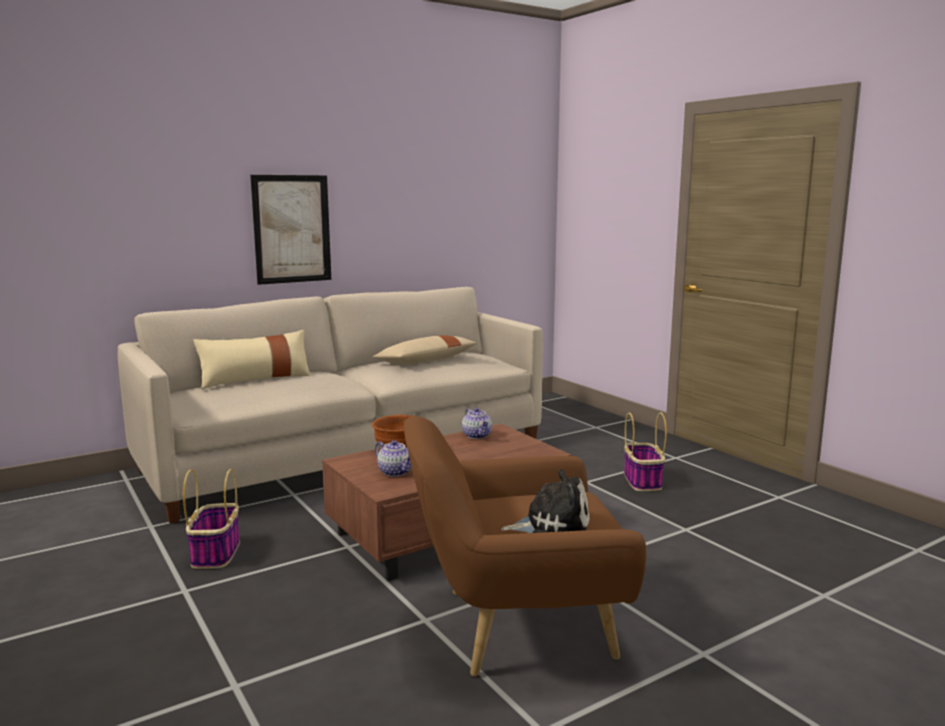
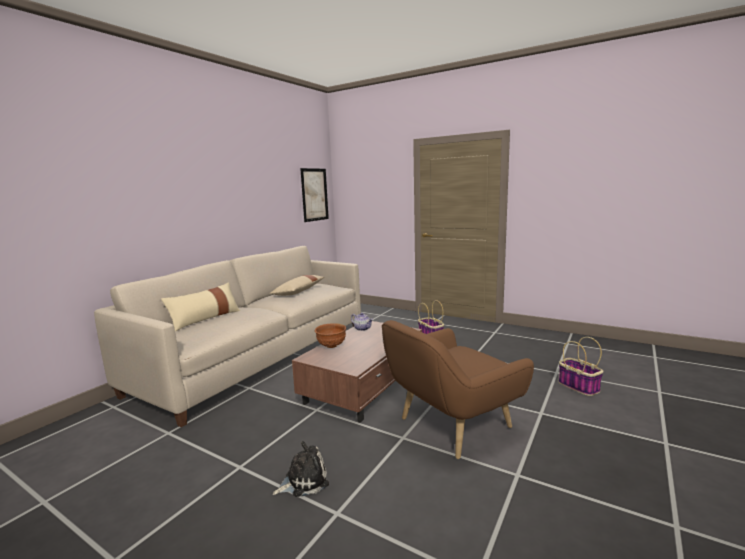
camera: 25 degrees left, 0 degrees up
basket [183,469,240,569] -> basket moved to [559,337,603,396]
picture [250,175,331,285] -> picture moved to [300,168,329,222]
teapot [375,440,411,477] -> none
plush toy [501,469,589,533] -> plush toy moved to [273,441,329,497]

